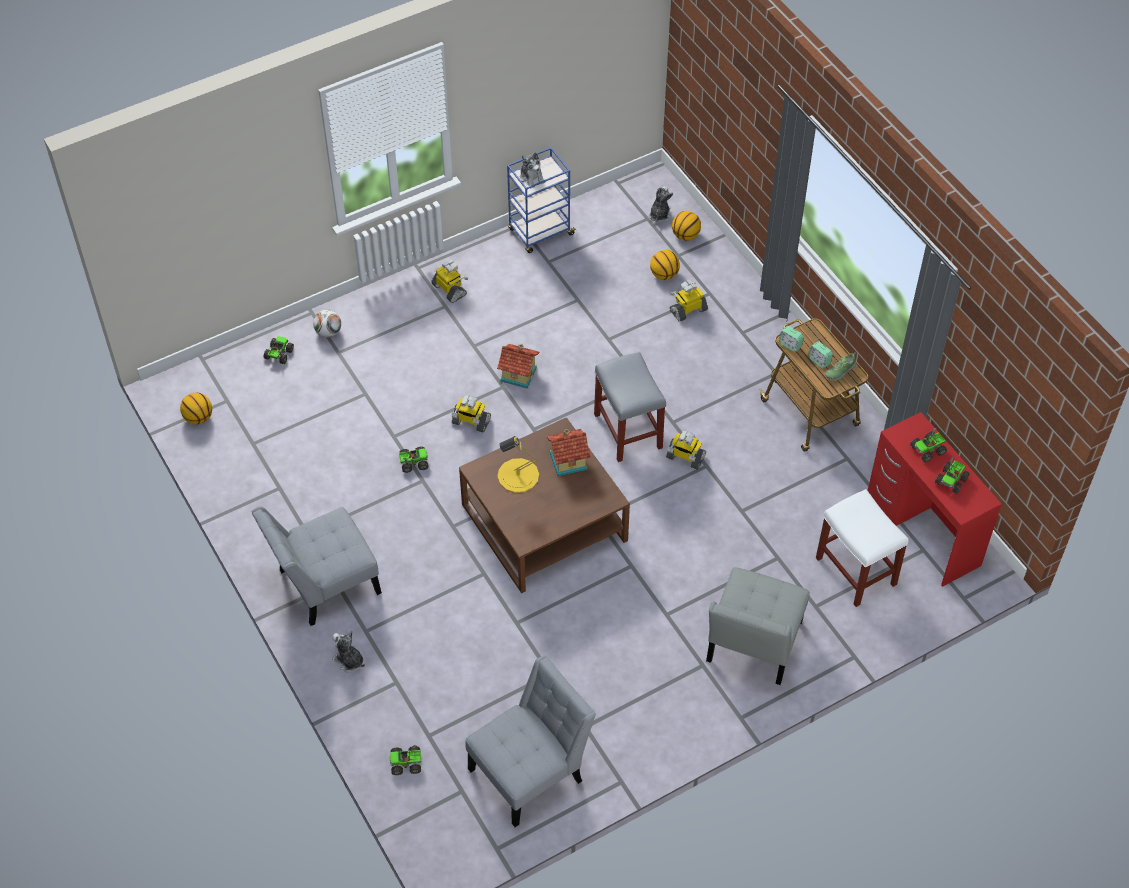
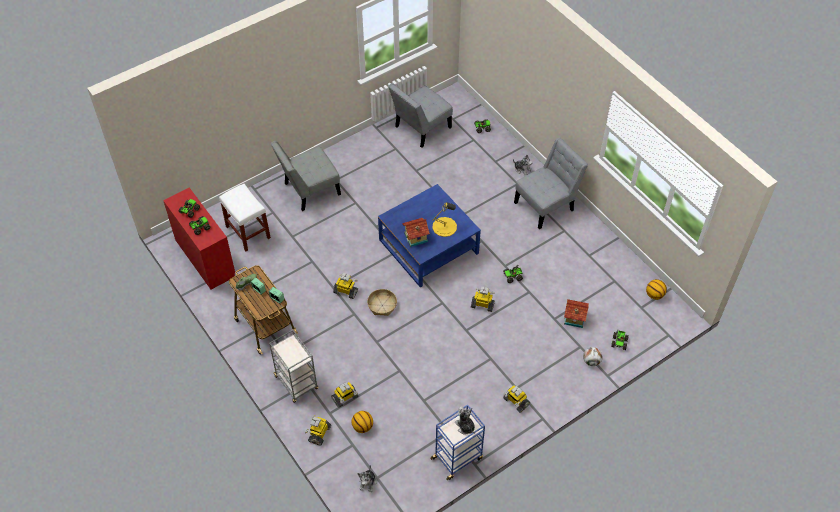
camera: 175 degrees right, 0 degrees up
brown coffee table [459,417,630,594] -> blue coffee table [378,184,481,288]
toy house [497,344,539,388] -> toy house moved to [564,299,589,328]
grey stool [594,352,666,462] -> basket [367,289,397,316]
basketball [672,211,701,241] -> none
grey chair [706,567,810,685] -> grey chair turned 135 degrees counterclockwise [270,141,341,211]
none -> grey cart [269,330,319,403]
none -> toy robot [305,415,331,446]

